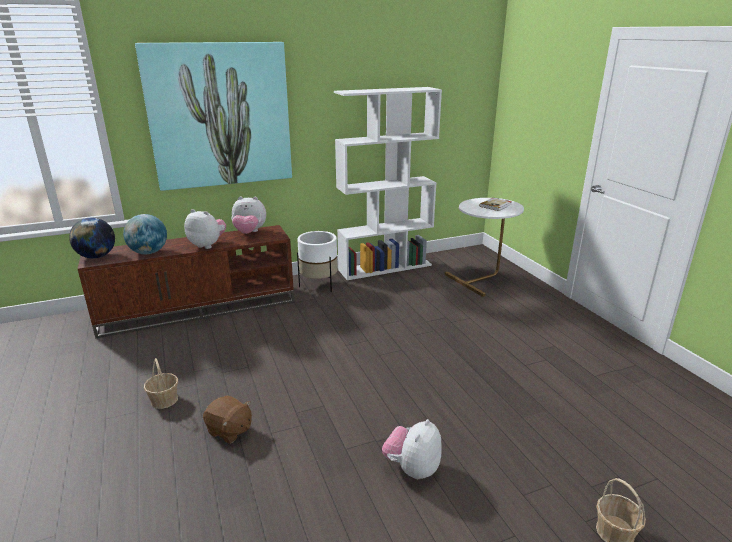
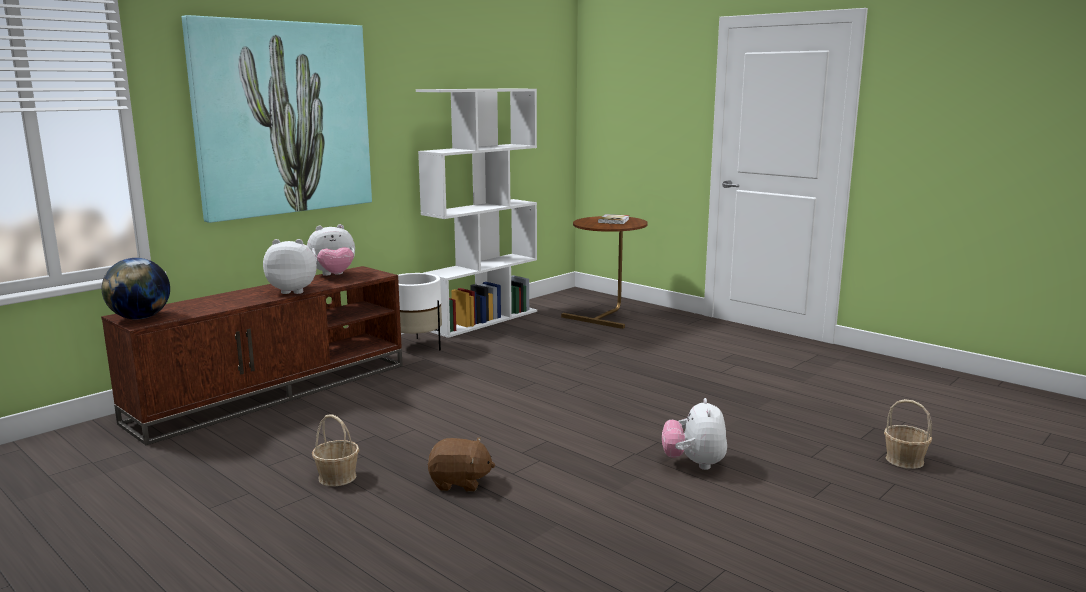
camera: 25 degrees left, 10 degrees down
globe [123,214,167,254] -> none
white side table [445,198,524,297] -> brown side table [561,216,648,329]

